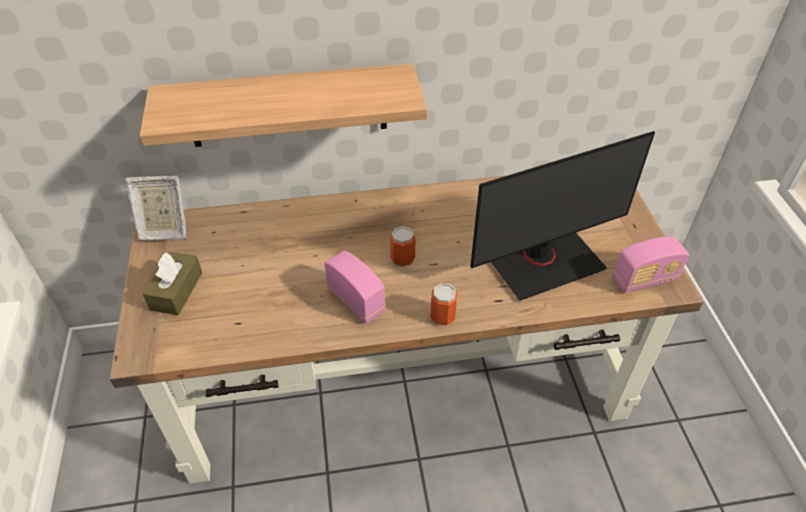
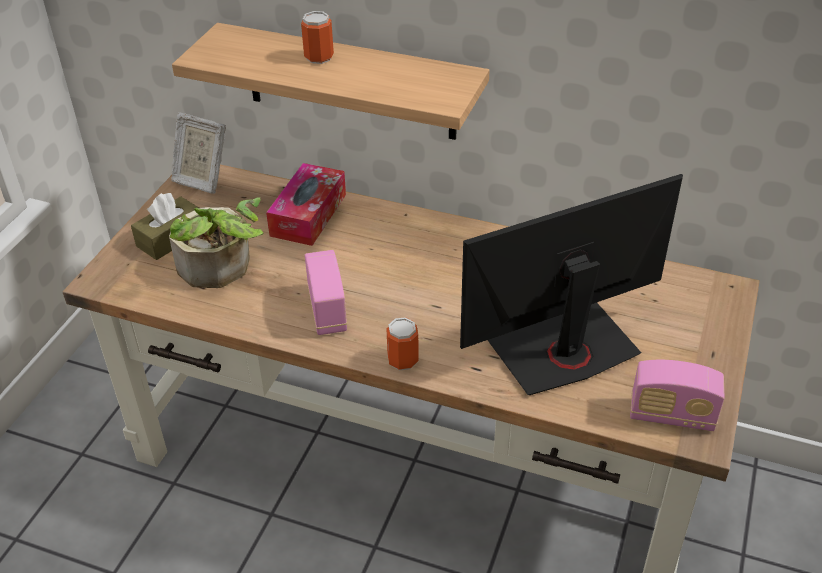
camera: 30 degrees right, 5 degrees down
can [390,226,416,267] -> can moved to [301,11,334,64]
monitor [470,131,655,301] -> monitor turned 150 degrees clockwise [460,174,683,395]
none -> potted plant [169,198,264,288]
none -> tissue box [266,163,346,246]

